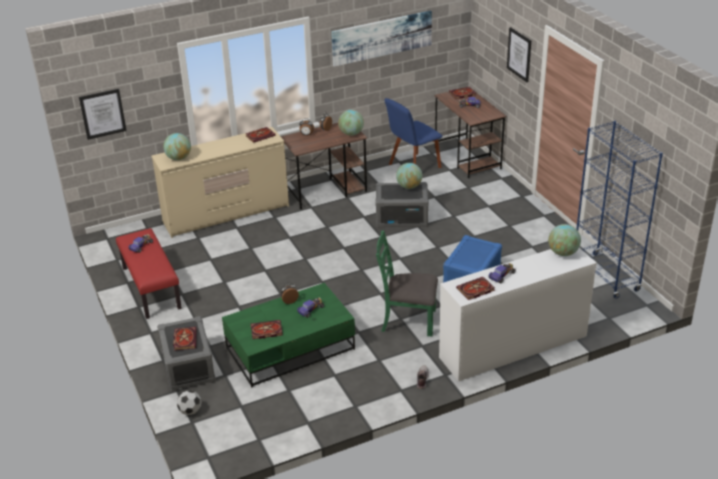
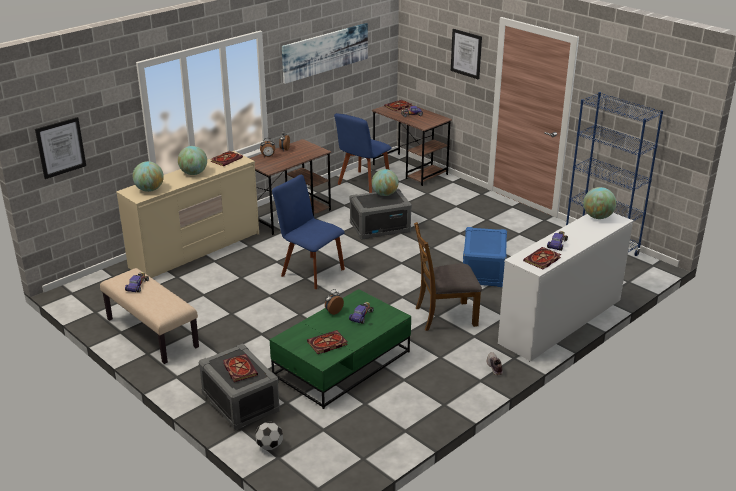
camera: 20 degrees left, 5 degrees down
red bench [116,228,182,319] -> beige bench [100,268,199,364]
globe [338,110,364,135] -> globe moved to [178,146,207,175]
green chair [376,230,438,336] -> brown chair [414,222,482,331]
none -> blue chair [272,175,345,289]

